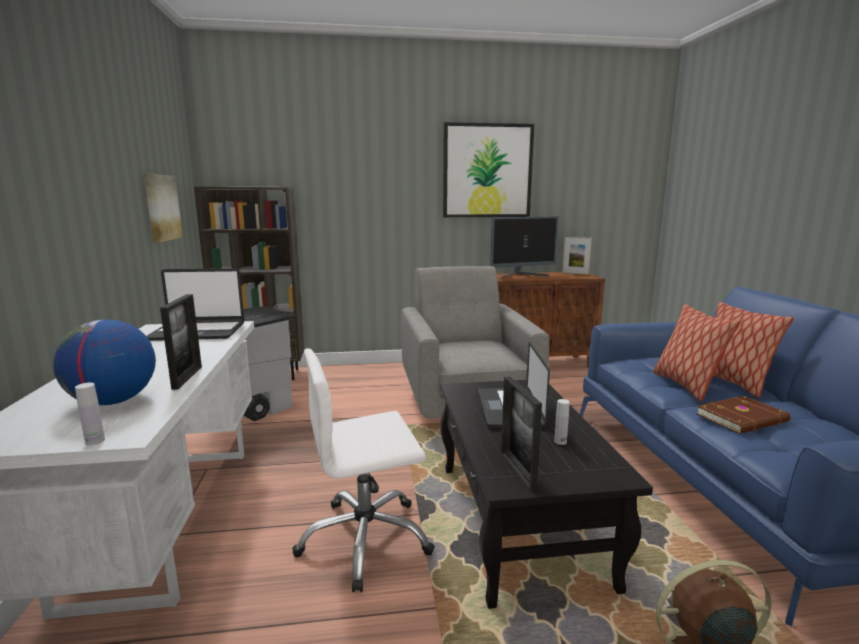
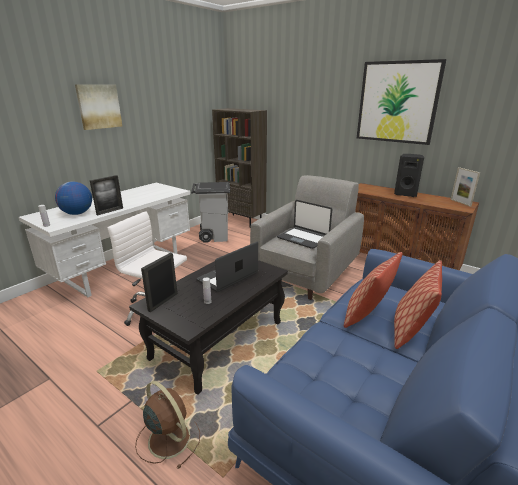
camera: 45 degrees right, 10 degrees up
picture [144,174,183,243] -> picture moved to [75,84,122,130]
laptop [147,268,244,341] -> laptop moved to [277,200,332,249]
monitor [490,216,559,278] -> black speaker [394,154,424,197]
brown book [696,396,791,434] -> none

